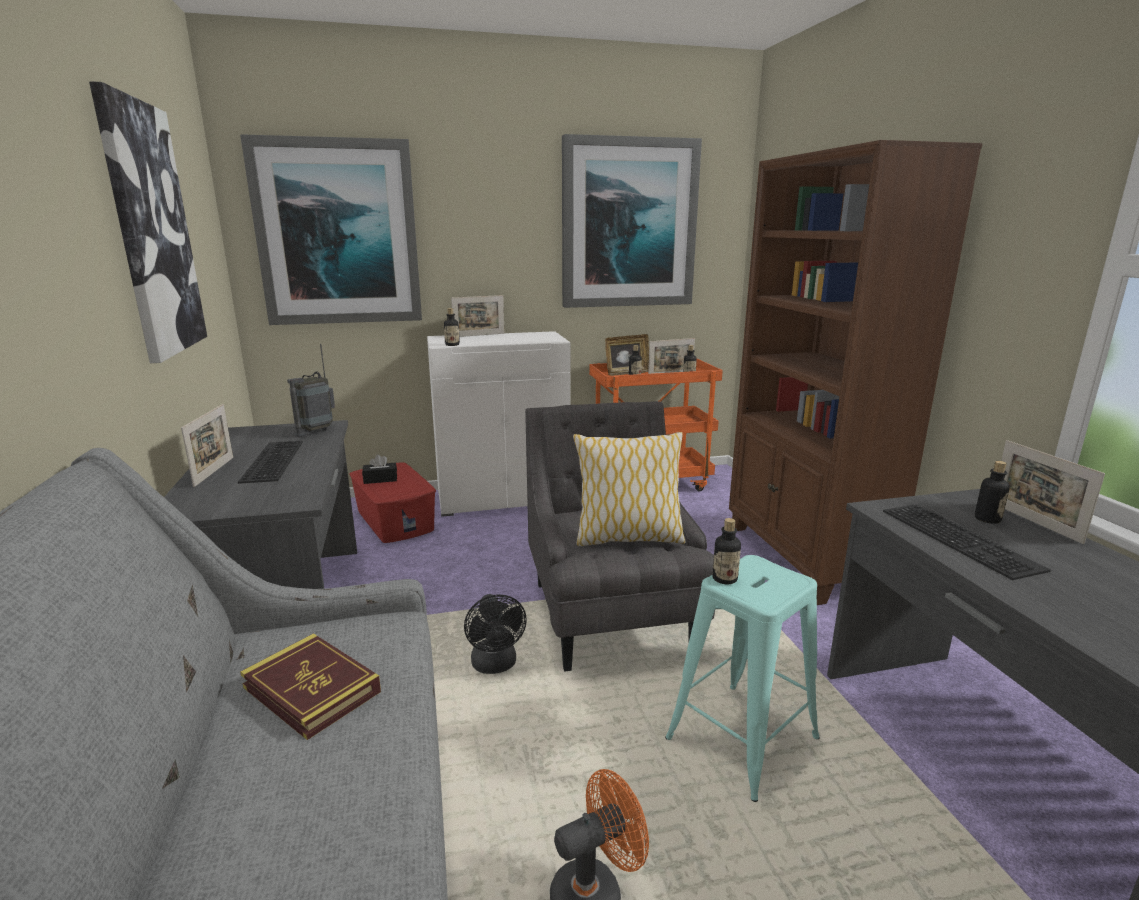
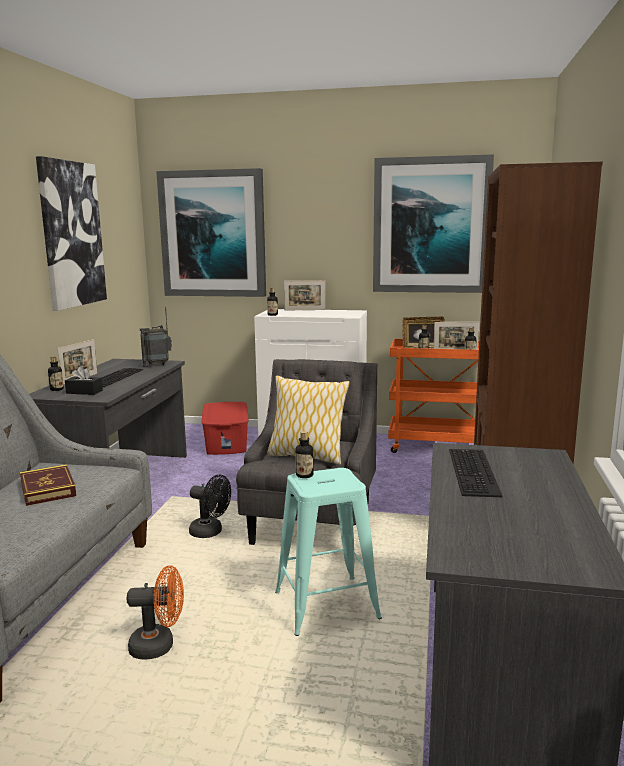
camera: 25 degrees right, 5 degrees down
black tissue box [362,454,397,484] -> black tissue box moved to [65,366,103,395]
black fan [464,594,527,674] -> black fan turned 75 degrees counterclockwise [189,475,231,538]
bottle [975,461,1010,524] -> bottle moved to [48,356,64,391]
picture frame [1001,440,1105,544] -> none

